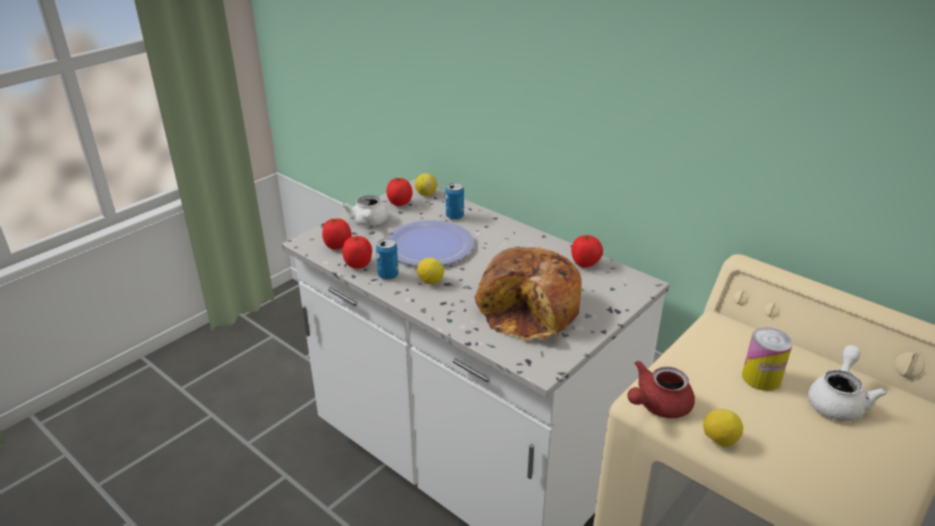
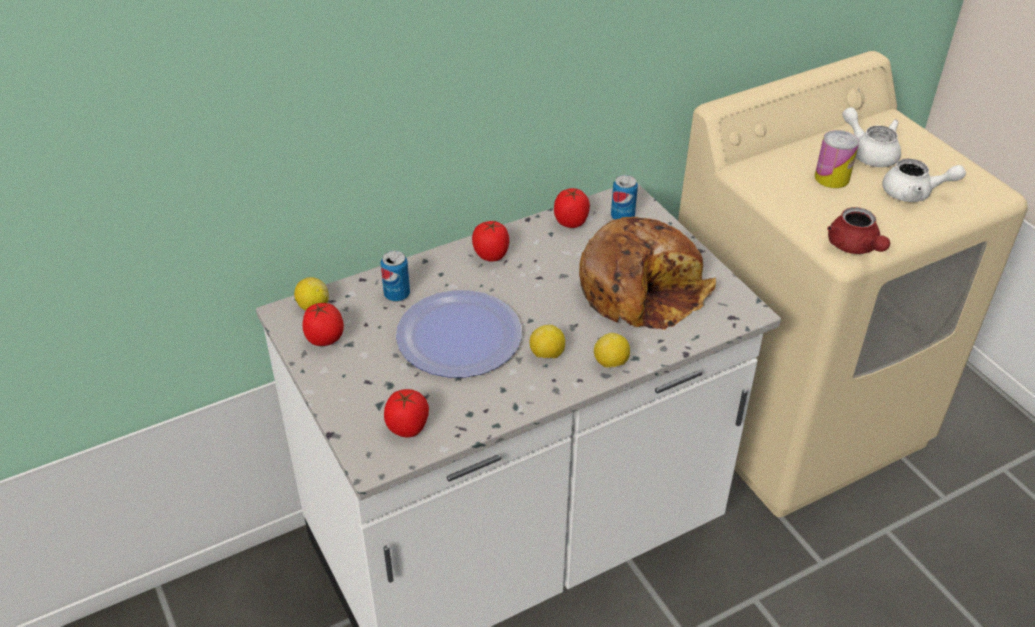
camera: 70 degrees left, 10 degrees up
white teapot [342,195,388,226] -> white teapot moved to [882,158,966,202]
tomato [342,236,372,268] -> tomato moved to [472,221,509,262]
can [376,239,399,280] -> can moved to [611,175,638,220]
lemon [703,409,743,447] -> lemon moved to [594,333,630,368]

